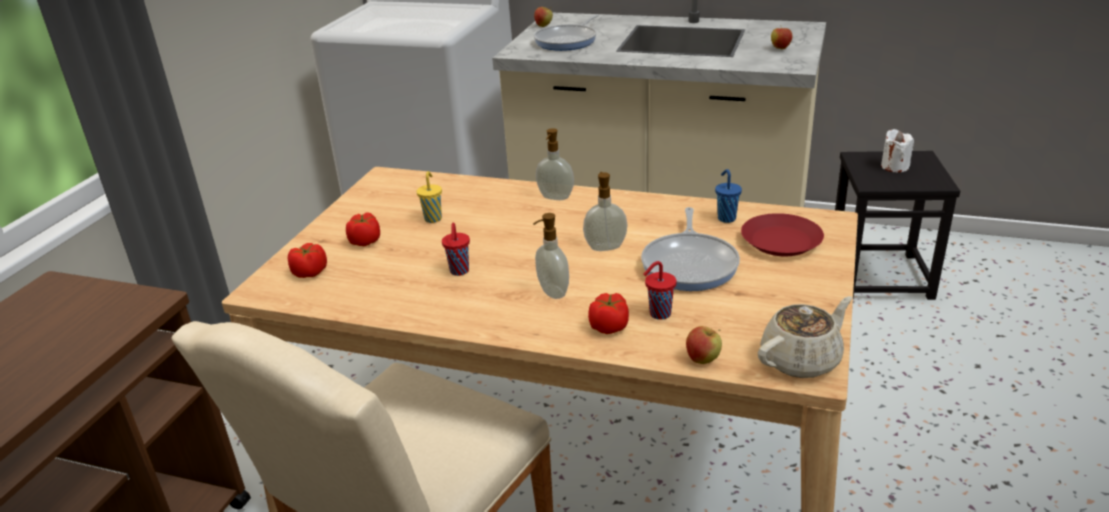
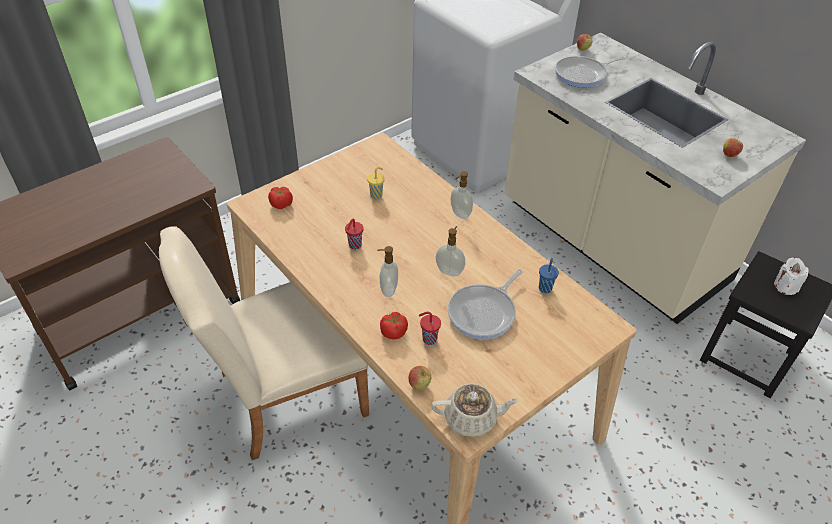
camera: 30 degrees right, 15 degrees up
tomato [346,213,380,247] -> none
red plate [741,213,824,256] -> none

